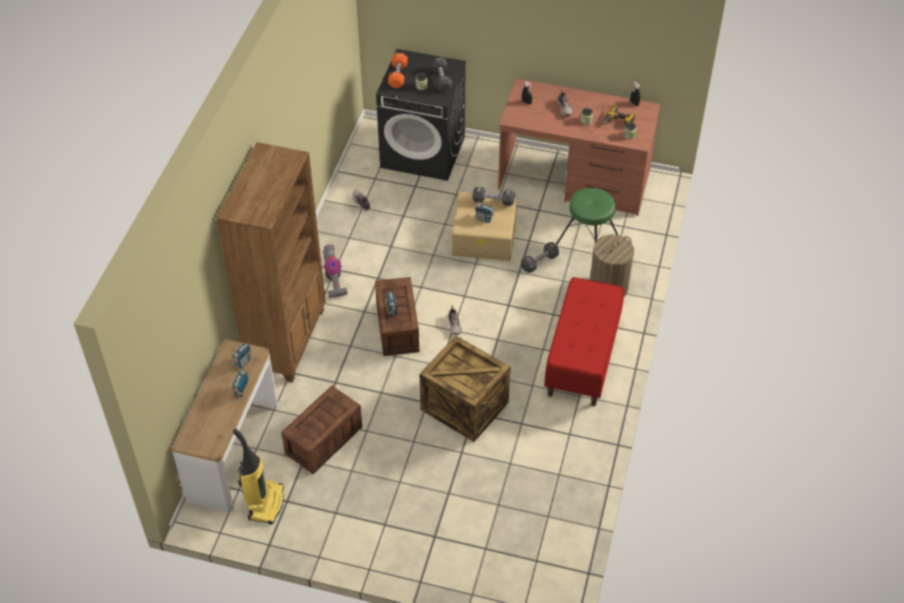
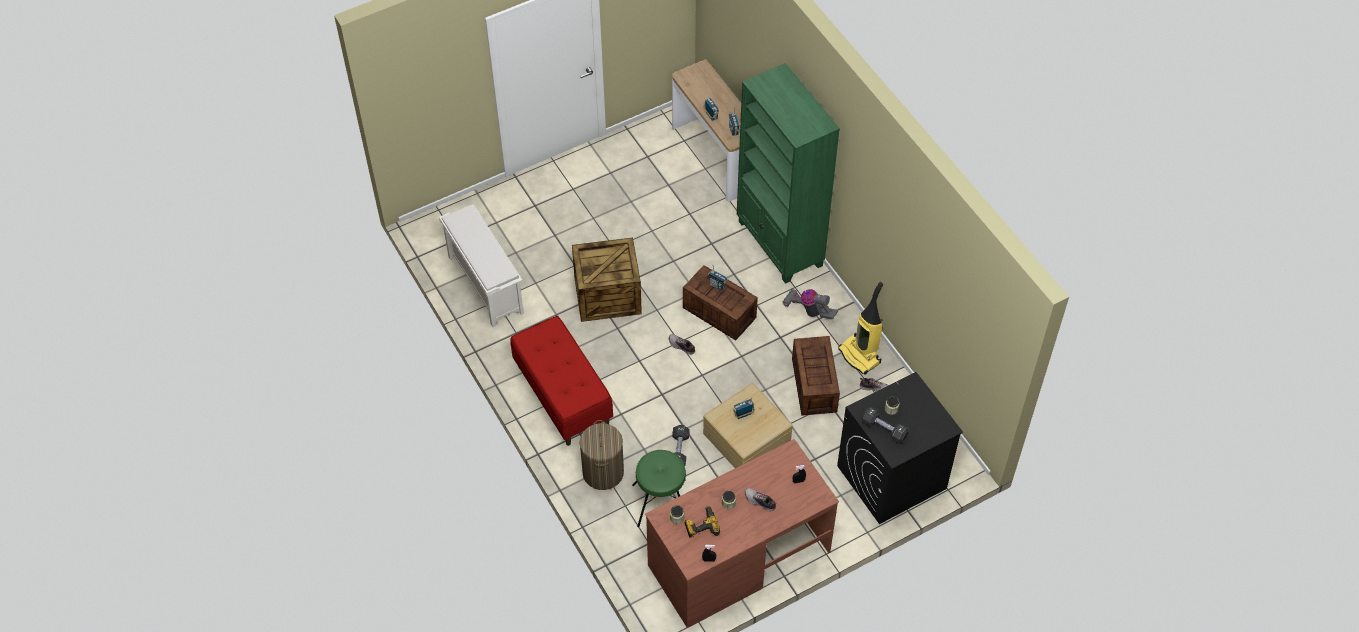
camera: 135 degrees right, 5 degrees up
brown bookcase [216,142,326,383] -> green bookcase [737,63,840,284]
vacuum cleaner [233,428,284,525] -> vacuum cleaner moved to [838,282,883,375]
crate [281,386,362,474] -> crate moved to [792,336,840,416]
orange dumbbell [388,53,408,88] -> none
black dumbbell [473,187,515,206] -> none
none -> white shoe rack [439,204,524,327]

